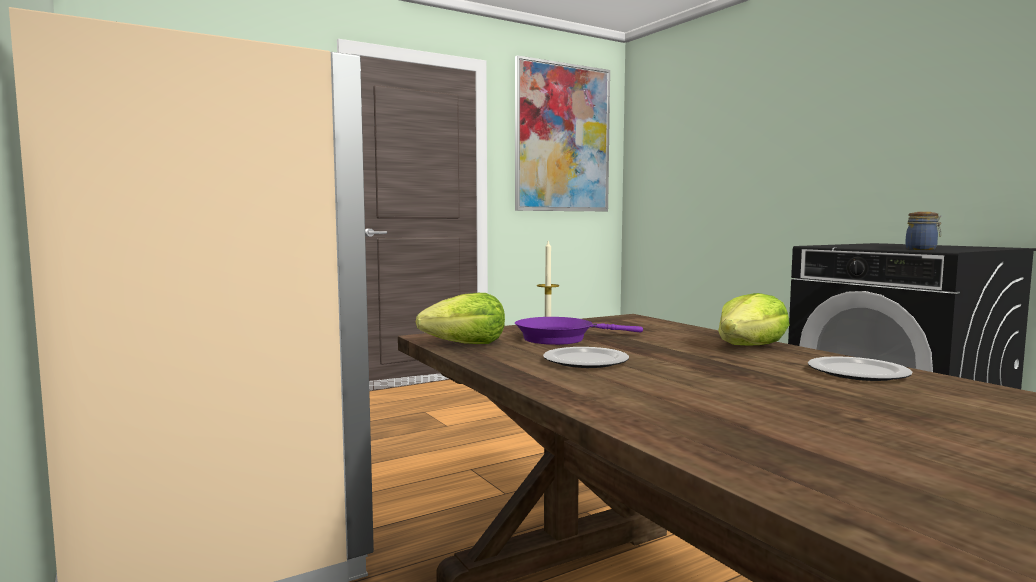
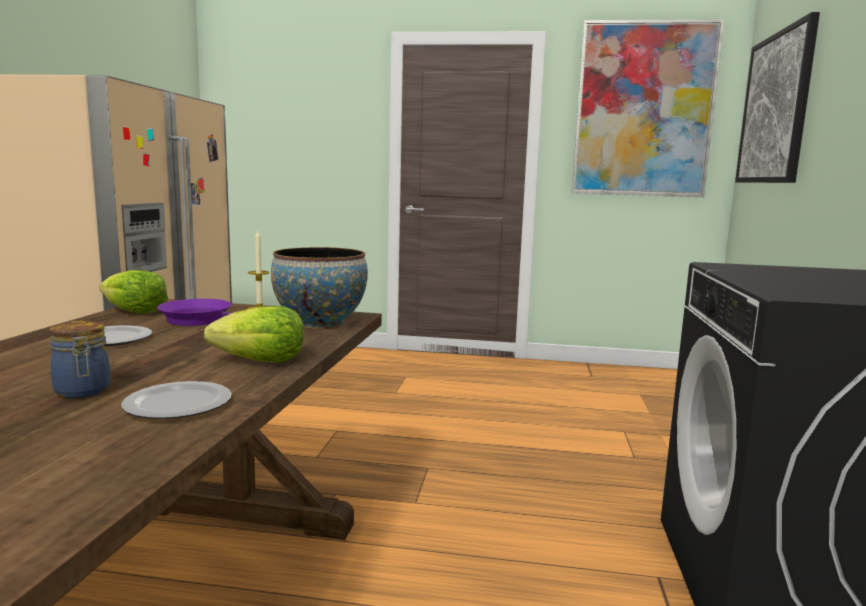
camera: 40 degrees right, 5 degrees up
jar [905,212,942,250] -> jar moved to [49,321,110,399]
none -> bowl [271,247,368,329]
none -> picture [735,12,820,183]

